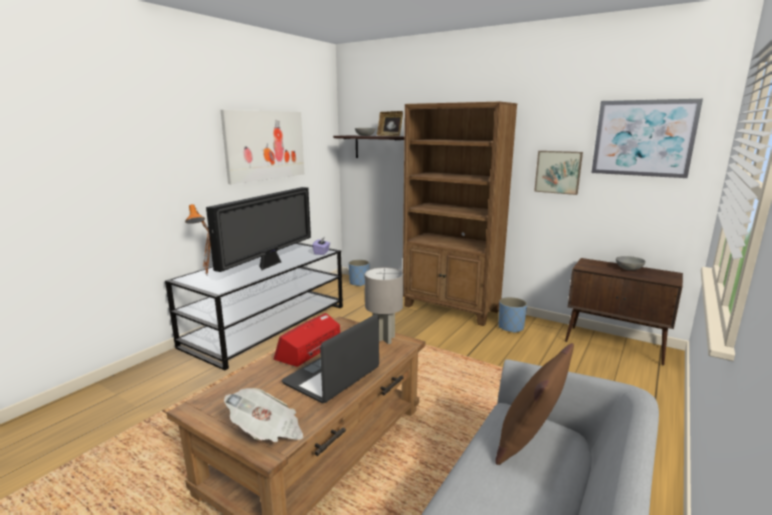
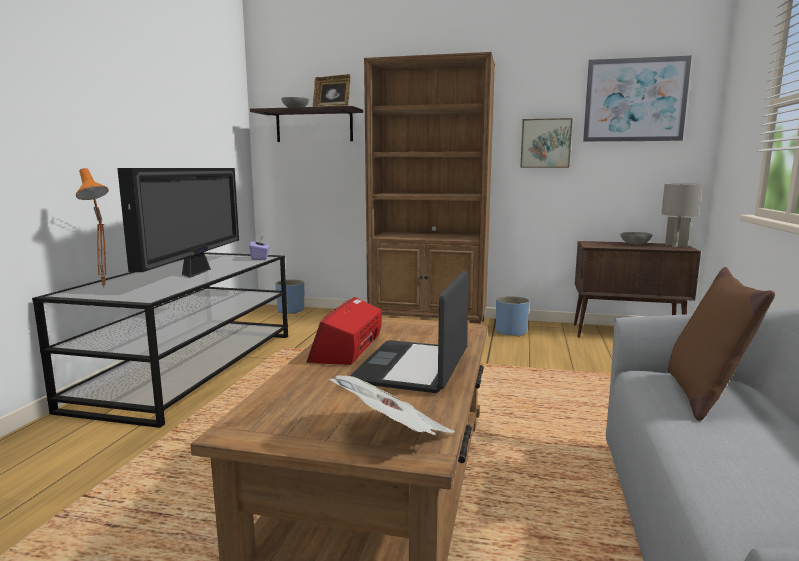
camera: 20 degrees left, 5 degrees down
picture [221,110,304,184] -> none
grey table lamp [365,268,403,344] -> grey table lamp moved to [662,183,702,247]

